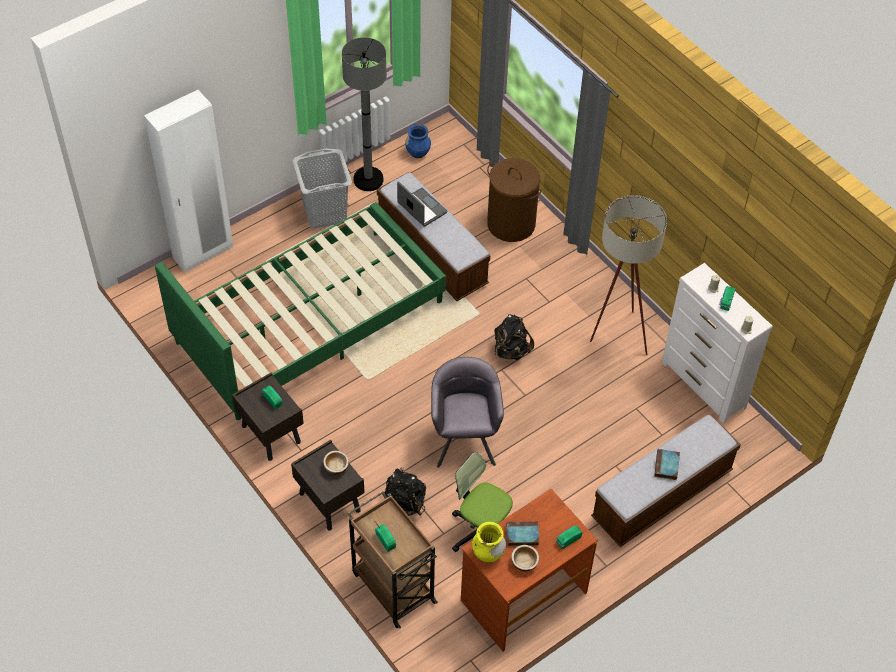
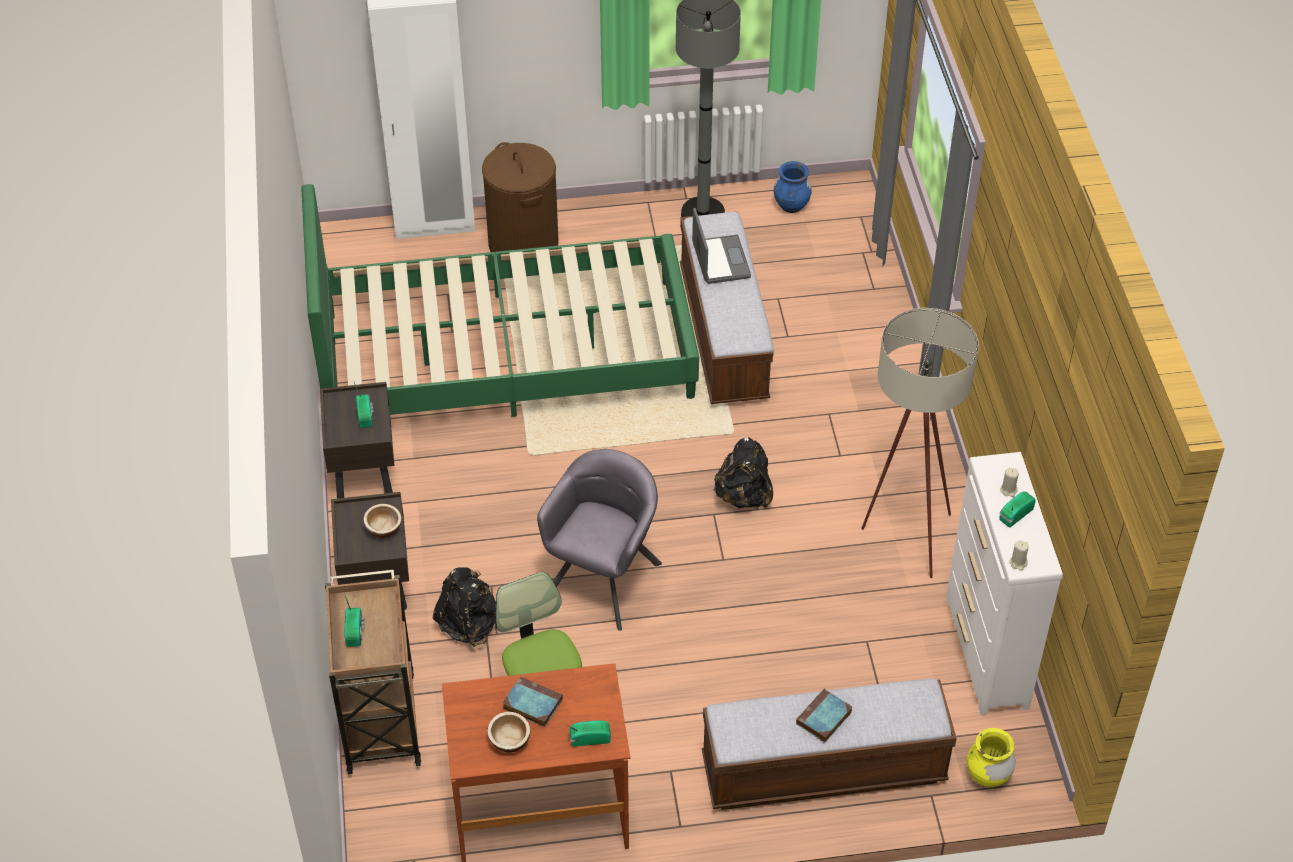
camera: 30 degrees right, 5 degrees down
grey laundry basket [292,149,352,229] -> none
yellow vase [472,522,506,562] -> yellow vase moved to [967,728,1015,787]
brown laundry basket [487,158,542,242] -> brown laundry basket moved to [482,142,558,252]

